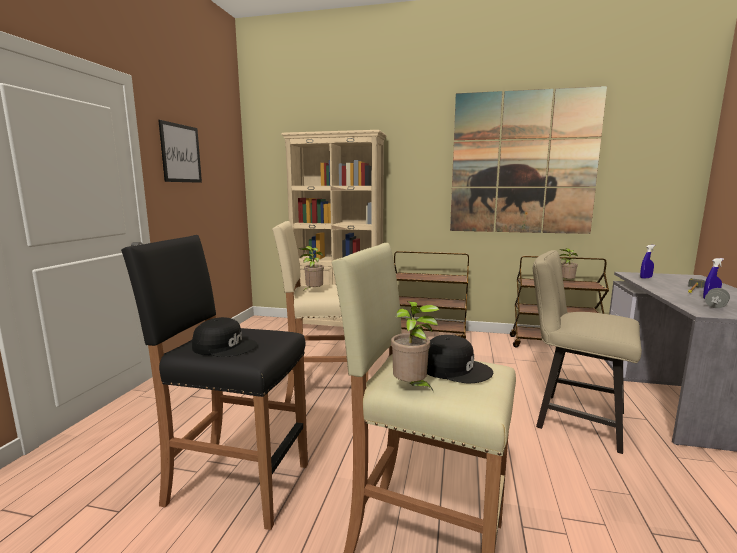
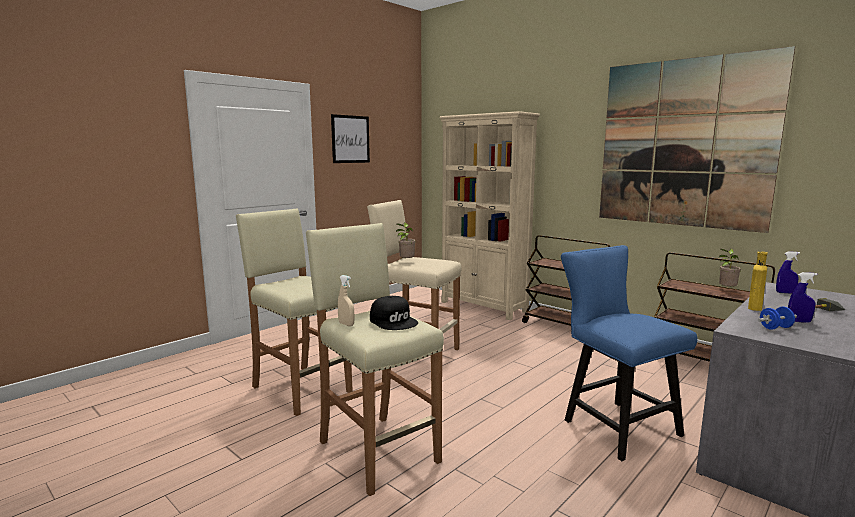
camera: 30 degrees right, 0 degrees up
black stool [121,235,308,530] -> beige stool [236,208,353,416]
black cap [192,317,257,357] -> none
potted plant [391,301,439,392] -> beige spray bottle [338,275,354,326]
beige chair [533,250,642,454] -> blue chair [561,245,697,461]
grey dumbbell [705,288,730,308] -> blue dumbbell [758,307,797,330]
none -> yellow bottle [748,252,768,311]

